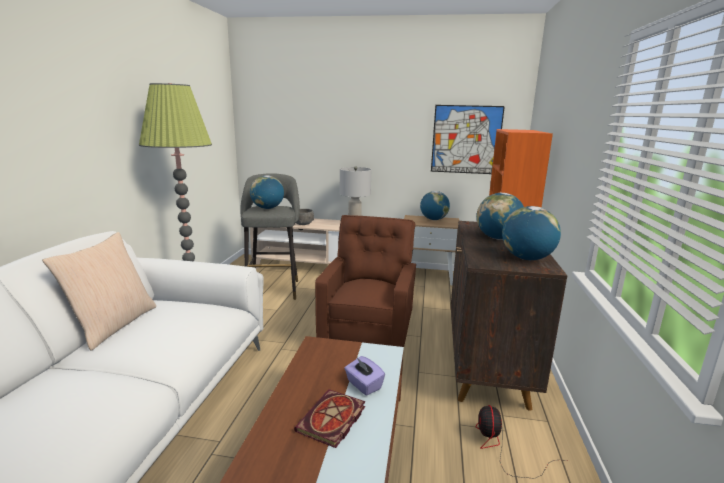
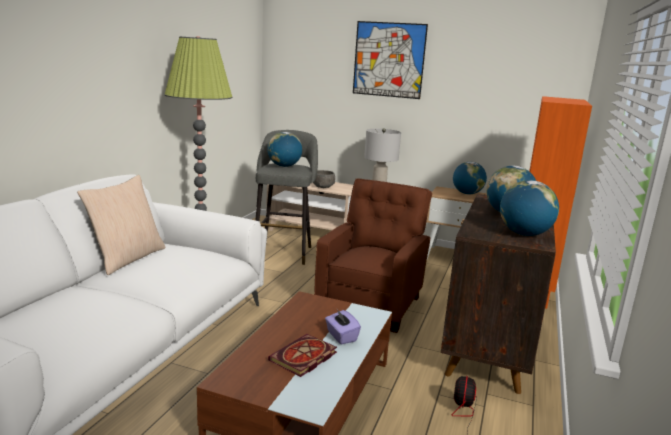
camera: 10 degrees right, 0 degrees up
picture [431,105,505,174] -> picture moved to [353,21,428,99]

